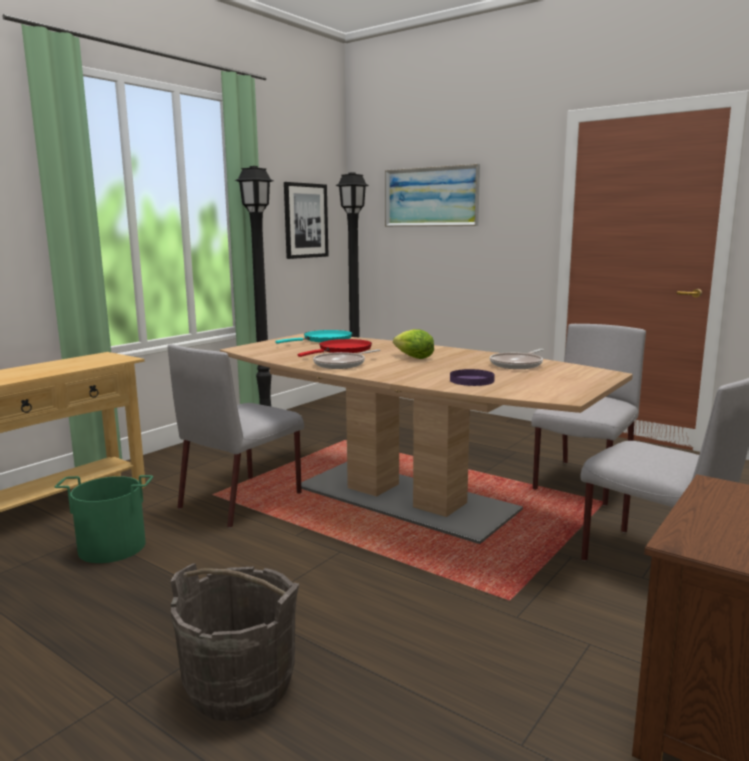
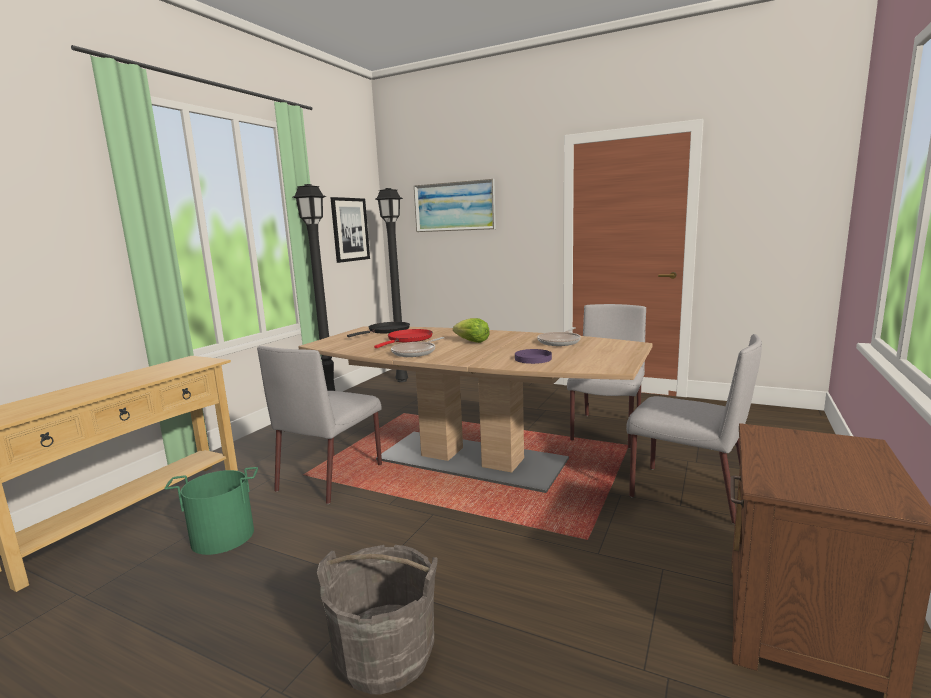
camera: 10 degrees left, 0 degrees up
turquoise frying pan [275,330,352,344] -> black frying pan [347,322,410,337]

